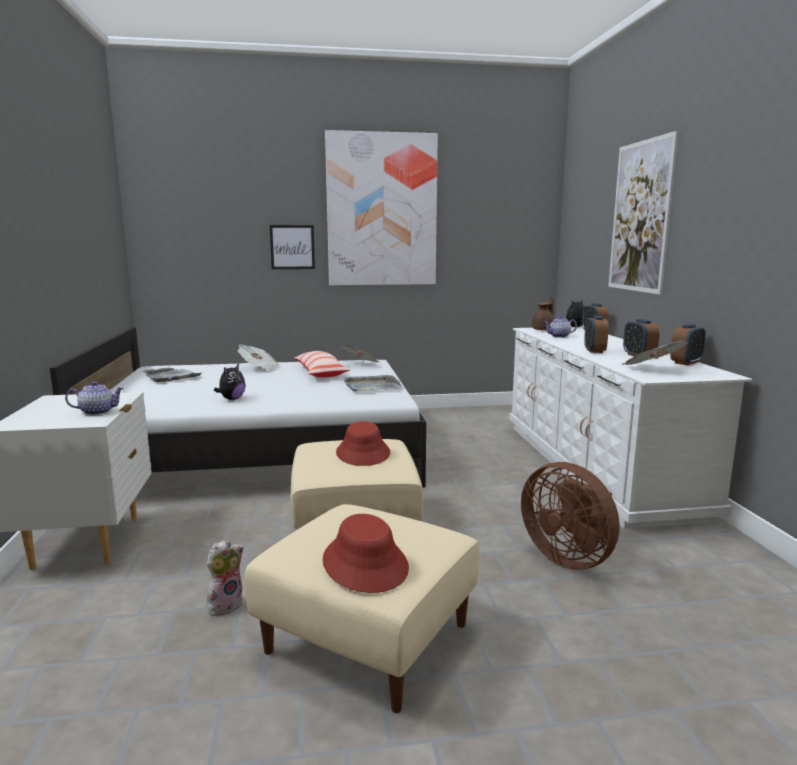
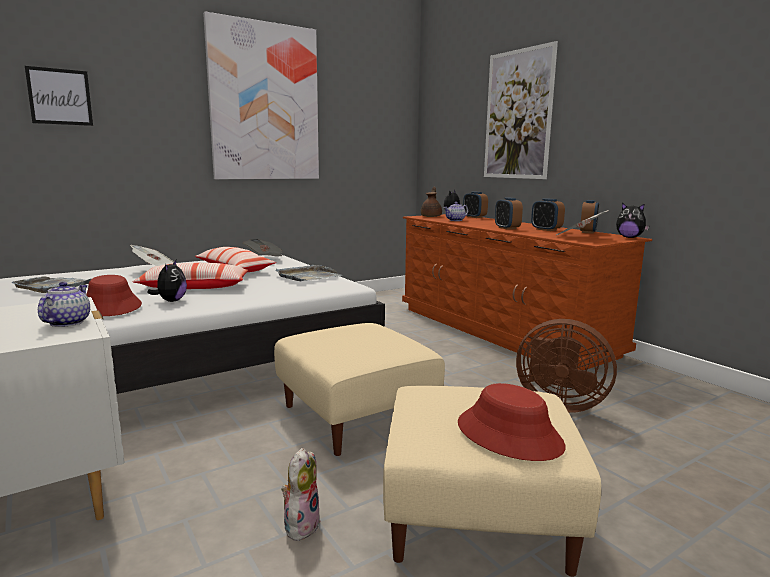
camera: 25 degrees left, 0 degrees up
teapot [65,381,124,415] -> teapot turned 45 degrees counterclockwise [38,282,90,327]
picture [270,225,315,269] -> picture moved to [25,66,93,126]
red hat [336,421,390,466] -> red hat moved to [86,275,142,316]
white dresser [509,326,753,529] -> brown dresser [402,214,652,370]
none -> pillow [132,263,248,289]
none -> plush toy [616,203,649,238]

